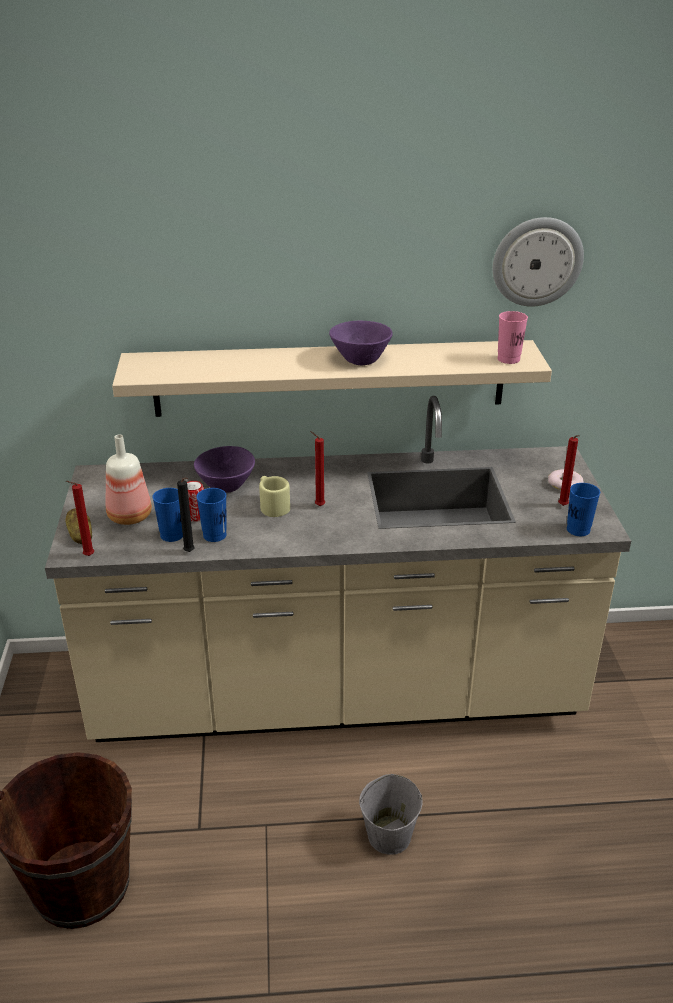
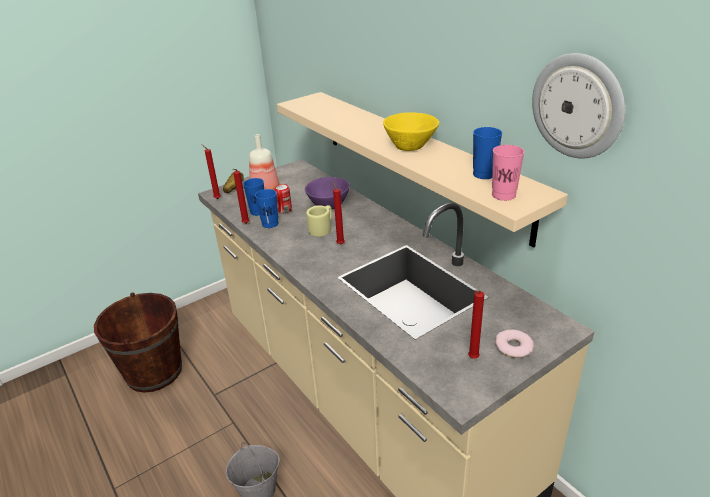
camera: 60 degrees right, 0 degrees up
black candle [177,478,195,552] -> red candle [233,169,249,224]
purple bowl [329,321,393,365] -> yellow bowl [383,112,439,151]
blue cup [567,483,600,536] -> blue cup moved to [473,127,502,179]

